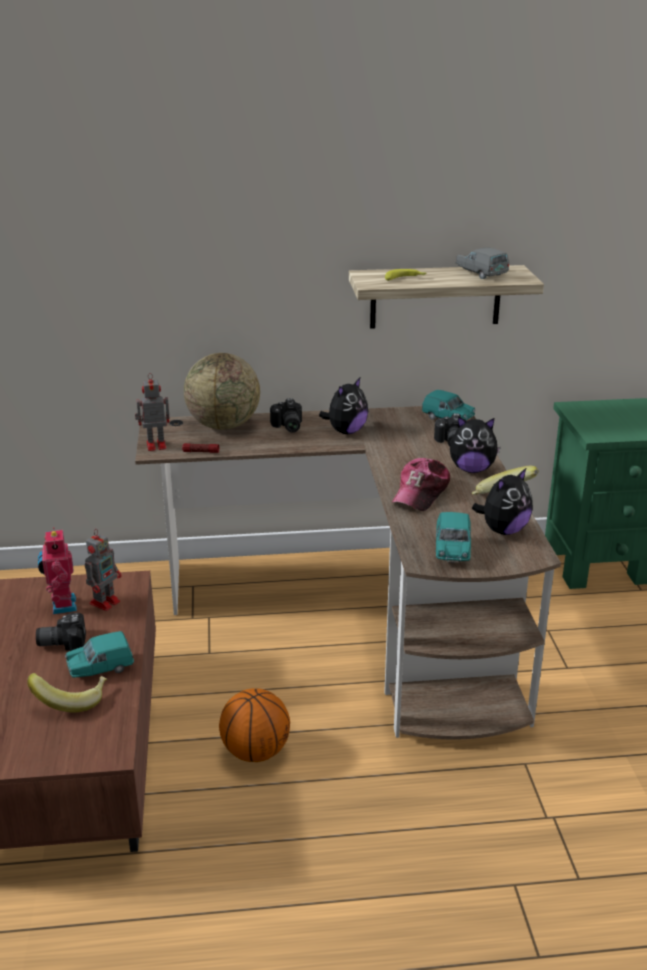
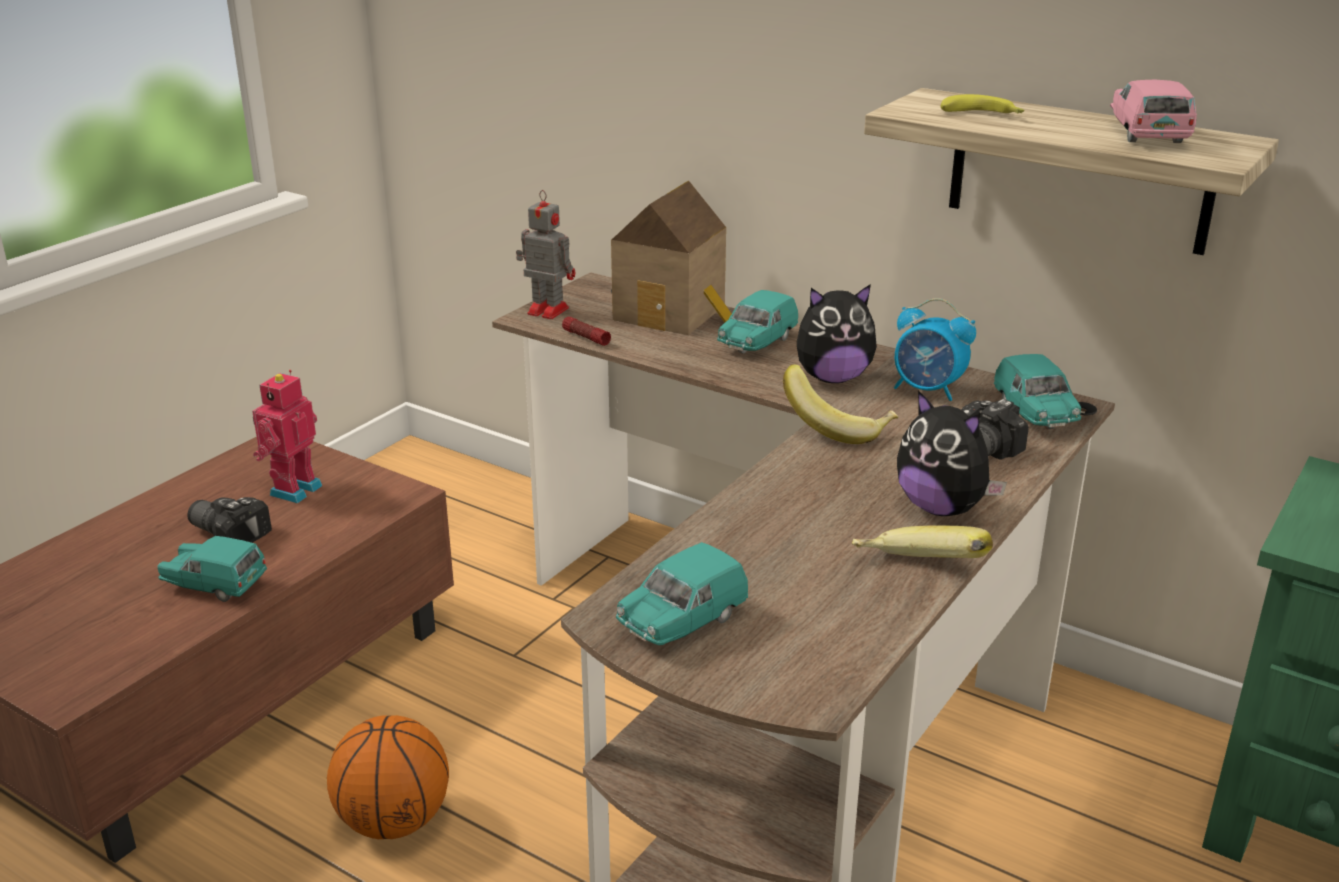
camera: 40 degrees right, 0 degrees up
banana [27,673,107,713] -> banana moved to [783,364,898,444]
toy robot [85,529,121,611] -> none
globe [184,353,260,430] -> toy house [611,180,732,335]
camera [270,398,302,433] -> turquoise toy car [717,290,798,354]
cap [391,458,450,511] -> none
grey toy car [456,247,509,279] -> pink toy car [1110,80,1197,143]
plush toy [472,467,533,535] -> none
none -> alarm clock [894,298,976,401]

